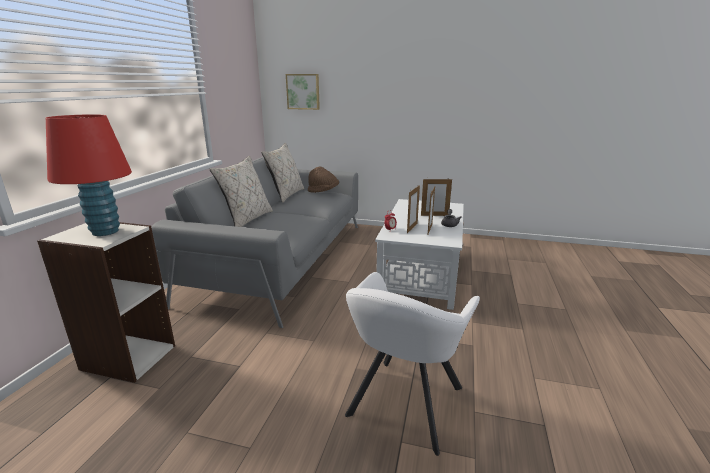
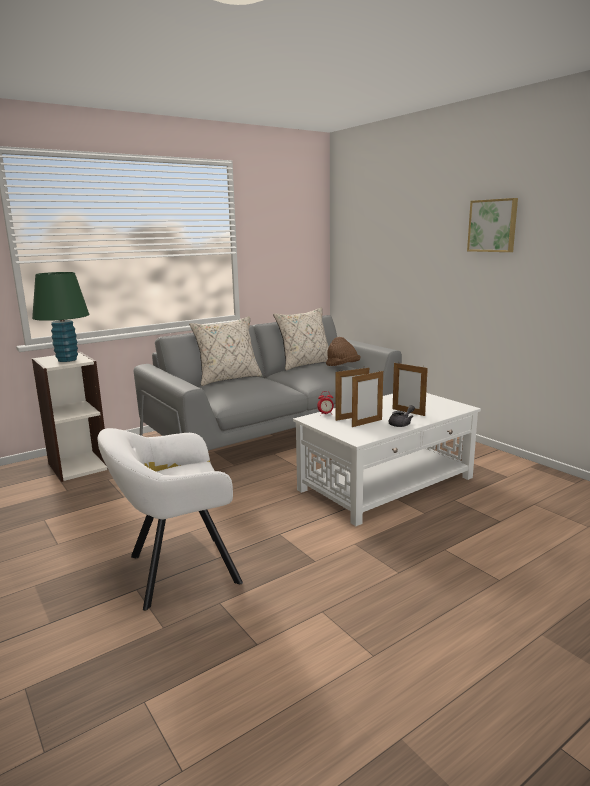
camera: 40 degrees right, 5 degrees down
red table lamp [46,114,132,236] -> green table lamp [32,272,89,362]
picture [286,74,320,110] -> picture moved to [467,198,518,252]

